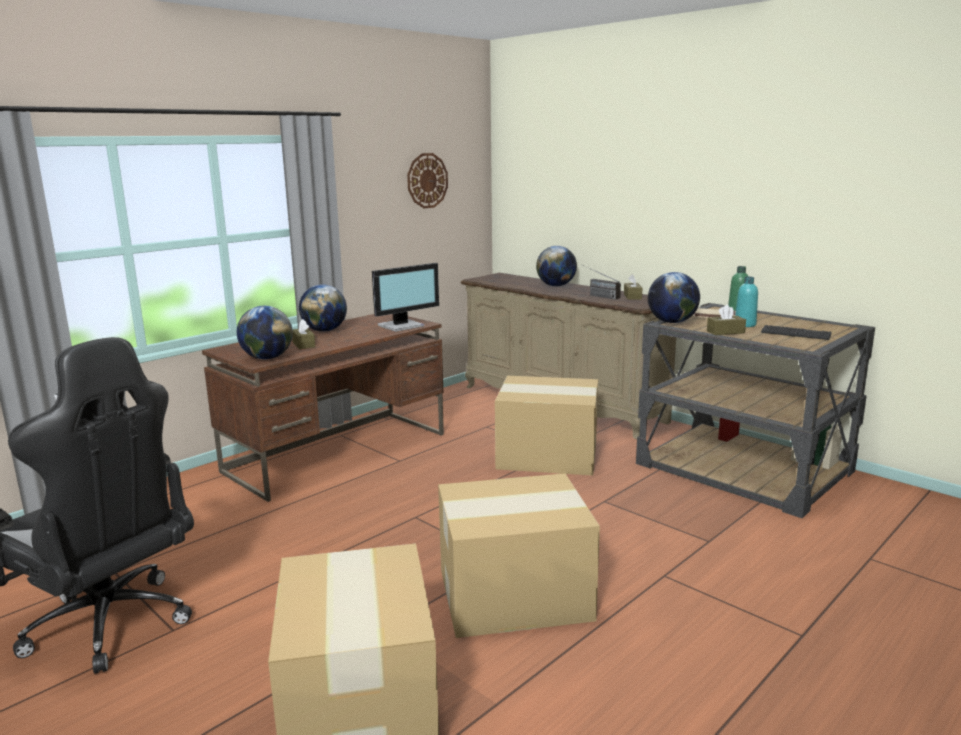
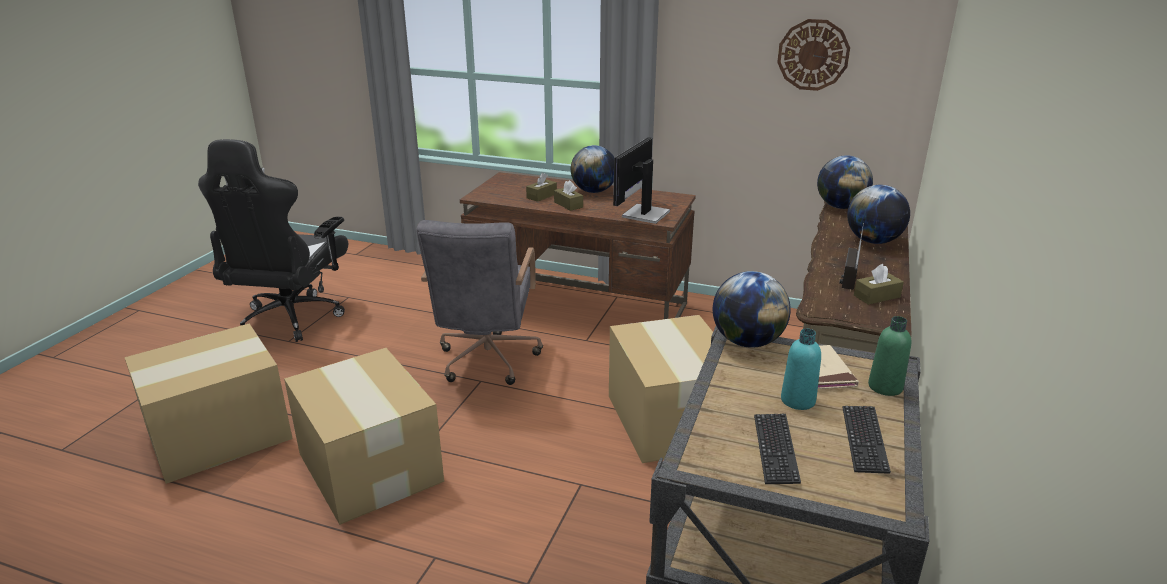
camera: 65 degrees right, 10 degrees up
globe [237,306,293,359] -> globe moved to [817,155,873,209]
monitor [372,263,439,332] -> monitor turned 90 degrees clockwise [613,137,670,224]
brown tissue box [707,304,746,335] -> brown tissue box moved to [554,180,583,211]
none -> grey office chair [417,220,543,385]
none -> keyboard [843,406,891,474]

